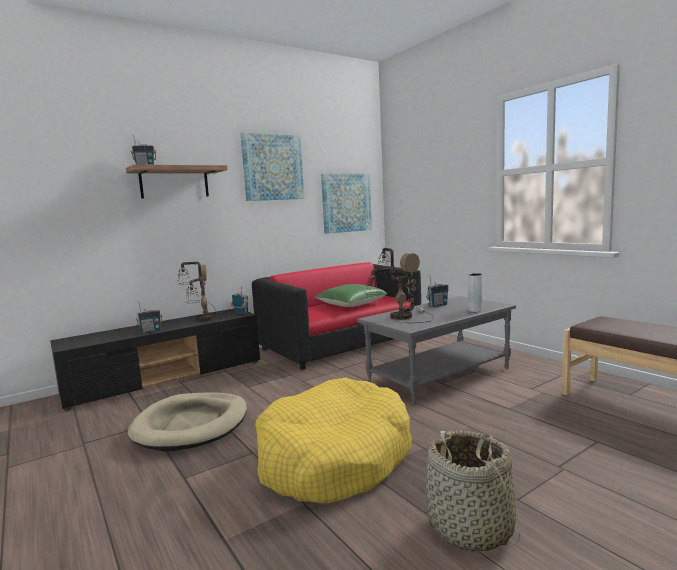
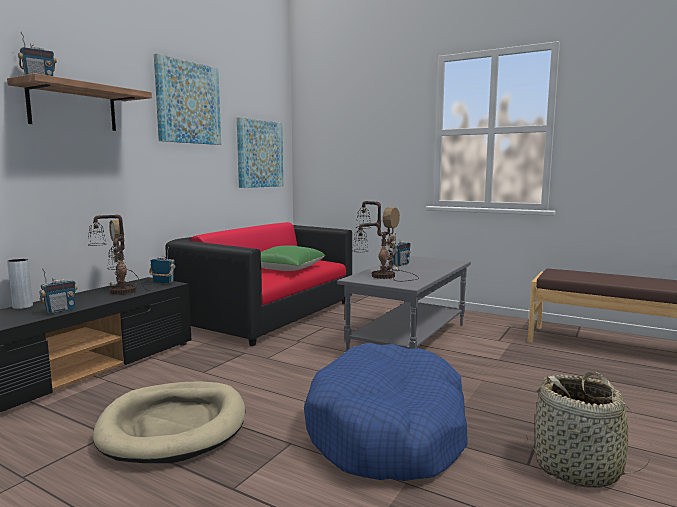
camera: 25 degrees left, 0 degrees up
yellow dog bed [255,378,412,504] -> blue dog bed [304,343,468,481]
grey vase [468,273,483,312] -> grey vase moved to [7,259,33,309]

